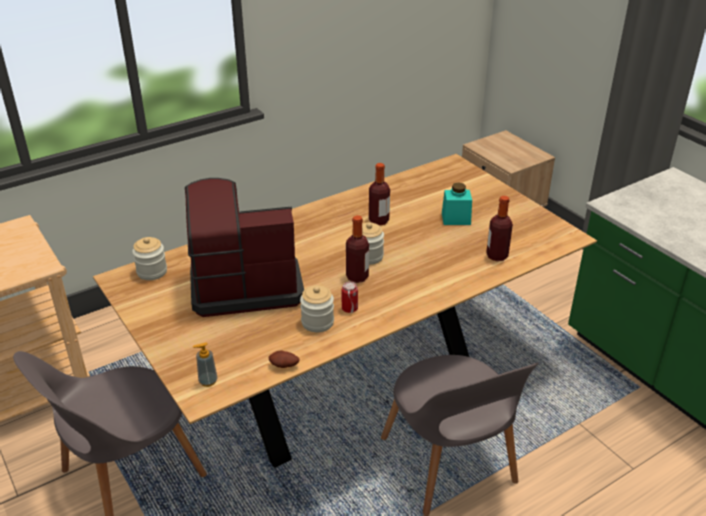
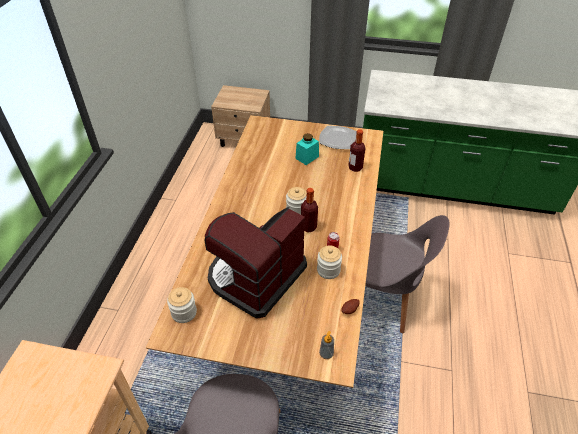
camera: 45 degrees left, 10 degrees up
bottle [369,163,390,225] -> none
none -> plate [319,126,357,149]

